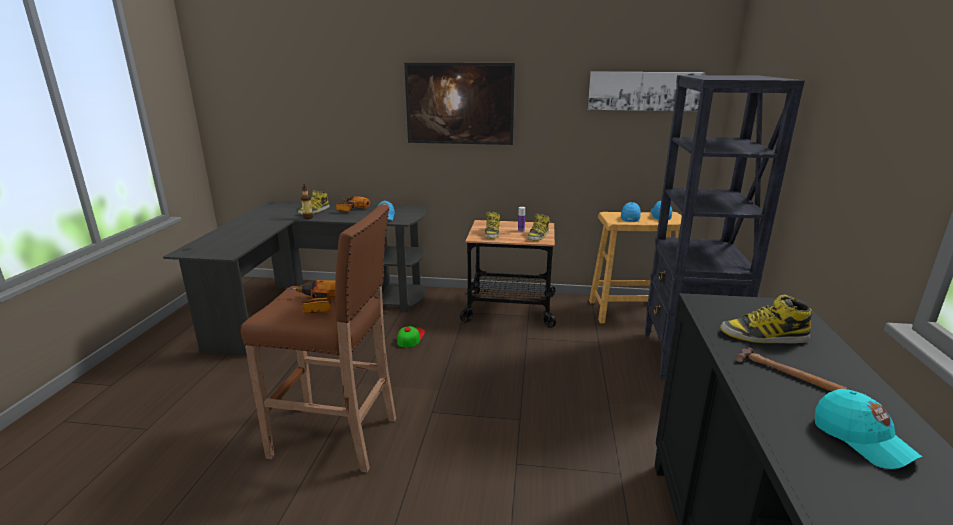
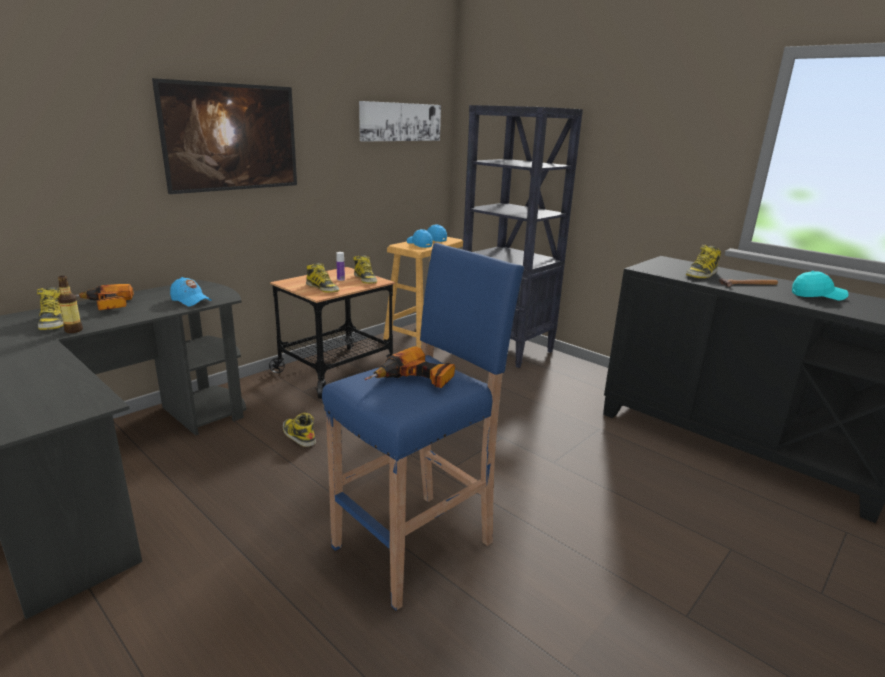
camera: 55 degrees left, 0 degrees up
brown stool [240,204,396,472] -> blue stool [322,243,524,611]
cap [397,326,425,348] -> boot [283,413,316,447]

